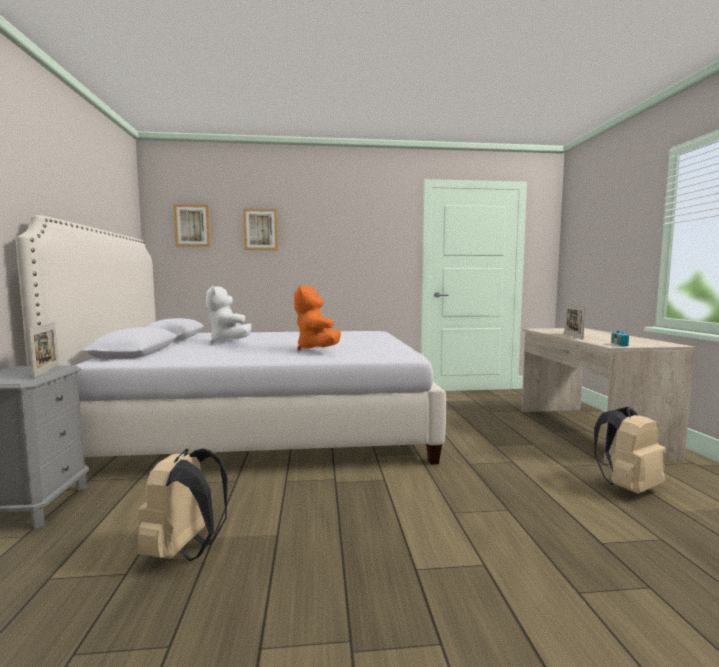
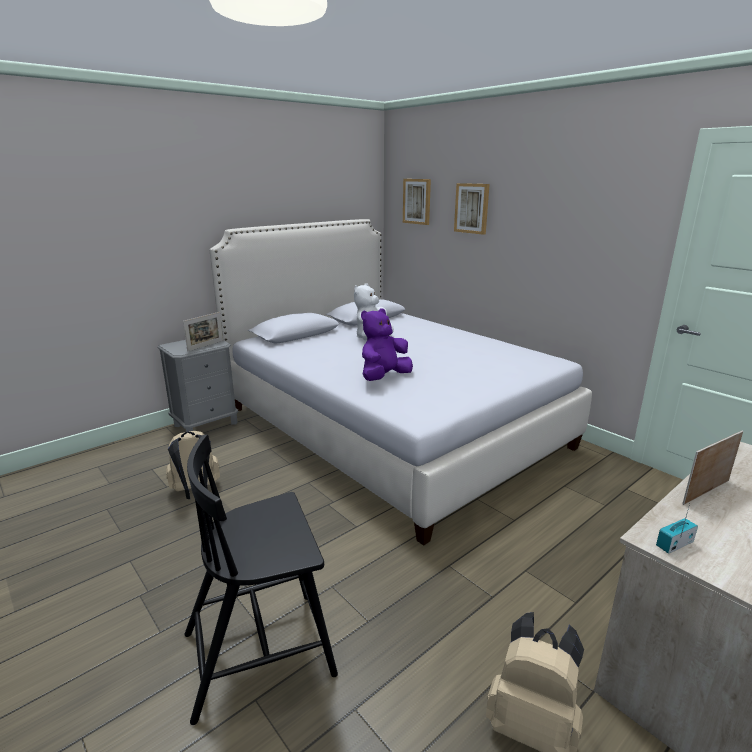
camera: 55 degrees right, 15 degrees up
orange plush toy [294,285,341,351] -> purple plush toy [361,308,413,381]
none -> black chair [184,435,338,725]

